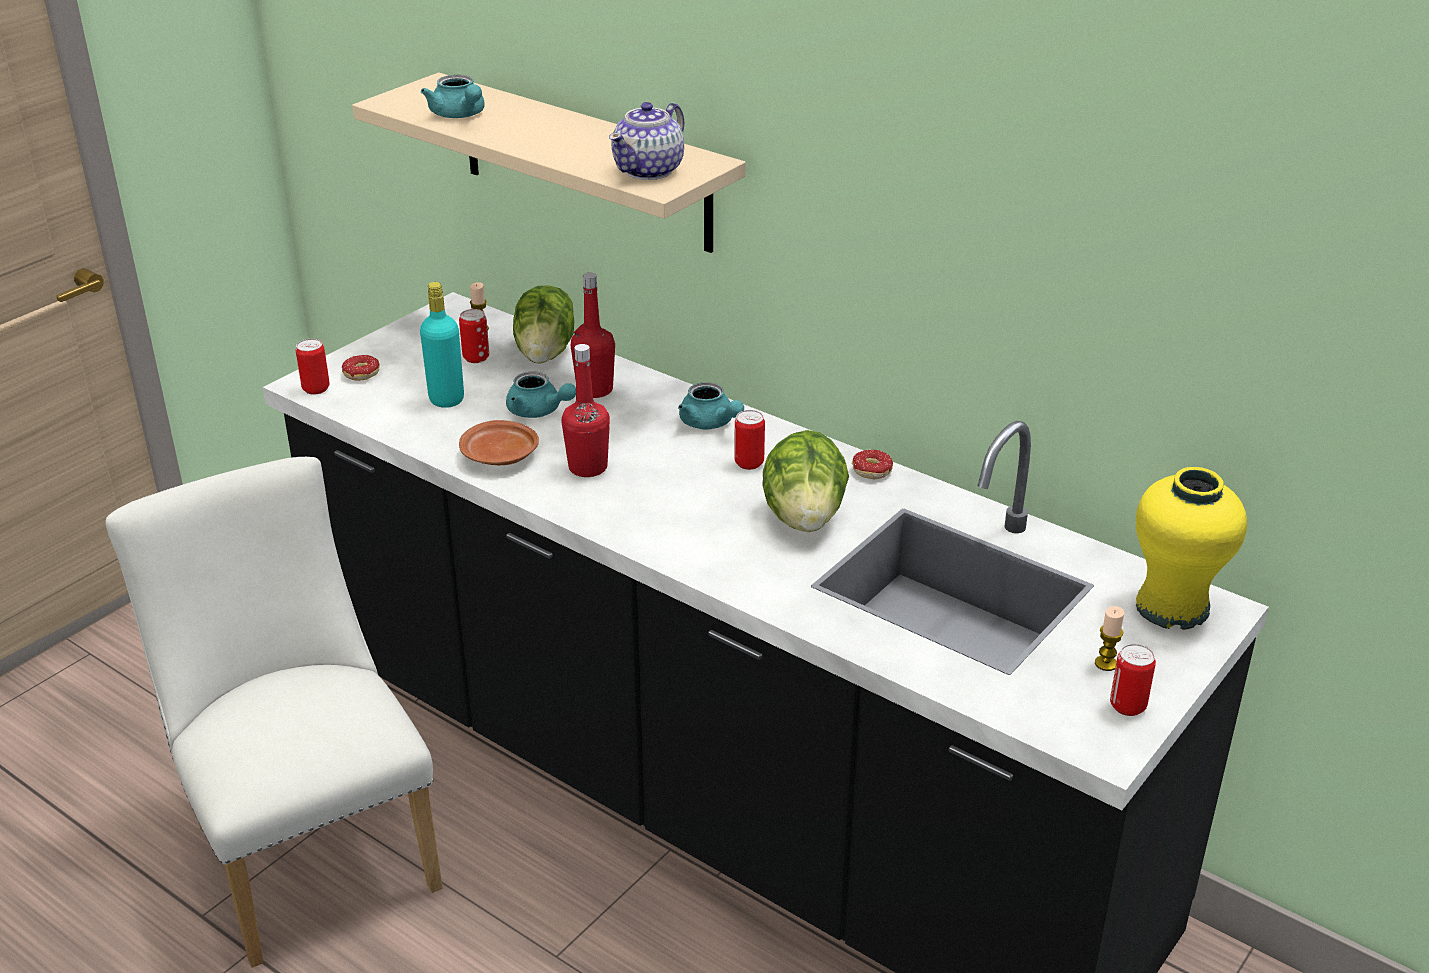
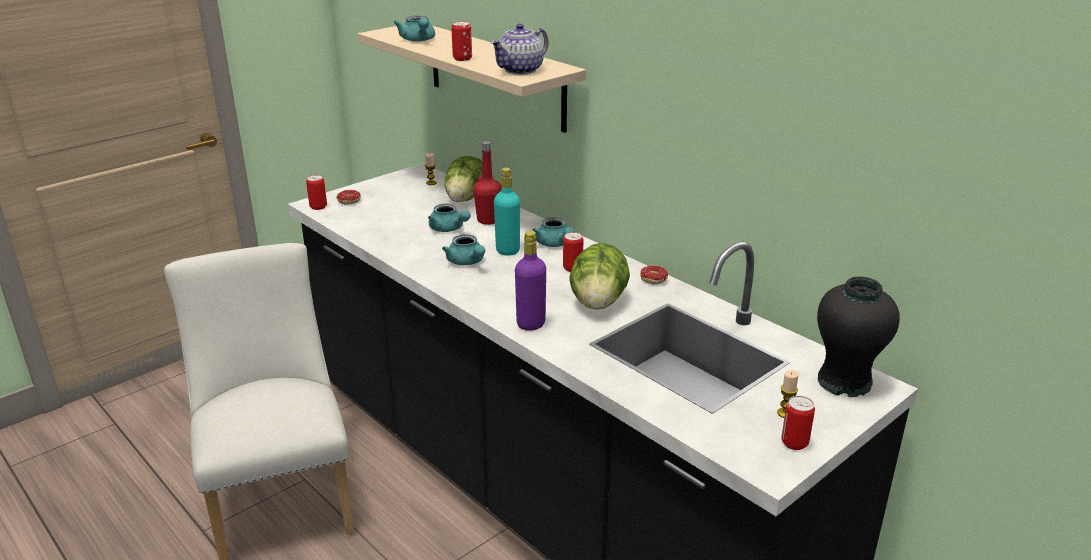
camera: 10 degrees right, 5 degrees down
turquoise bottle [420,282,464,408] -> turquoise bottle moved to [494,168,520,256]
can [459,309,489,363] -> can moved to [451,21,472,61]
brown plate [459,420,539,465] -> none
red bottle [562,344,610,477] -> turquoise teapot [442,234,485,265]
yellow vase [1136,467,1247,630] -> black vase [817,277,900,397]
none -> purple bottle [515,231,546,331]

